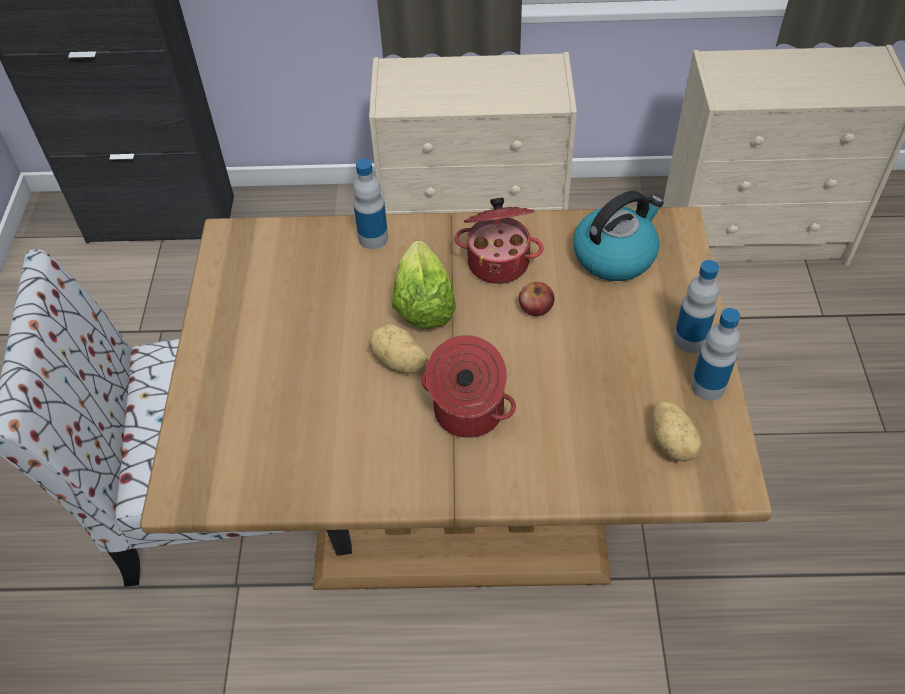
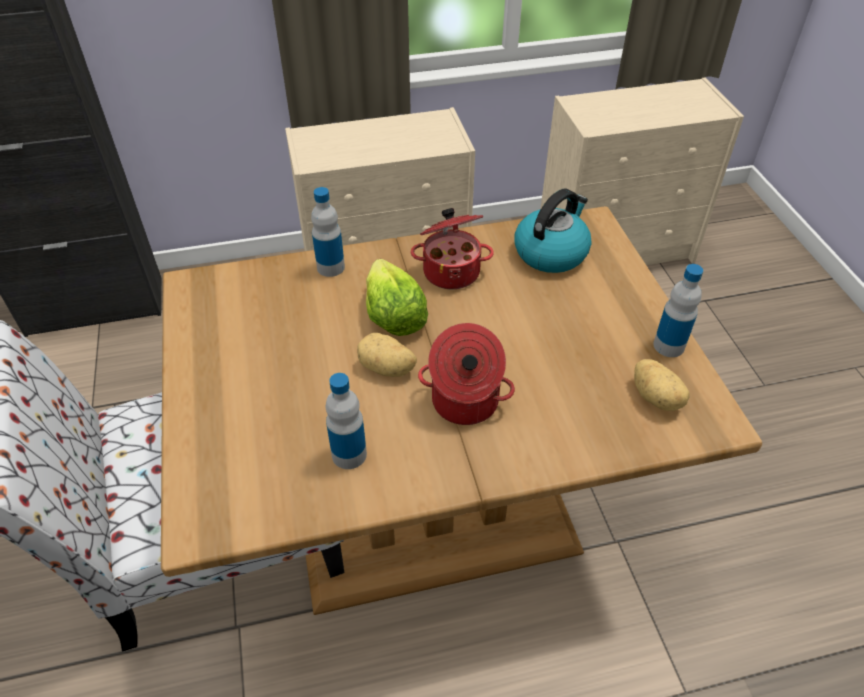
camera: 15 degrees left, 5 degrees down
apple [519,282,554,316] -> none
bottle [674,260,719,353] -> bottle moved to [326,373,367,469]

